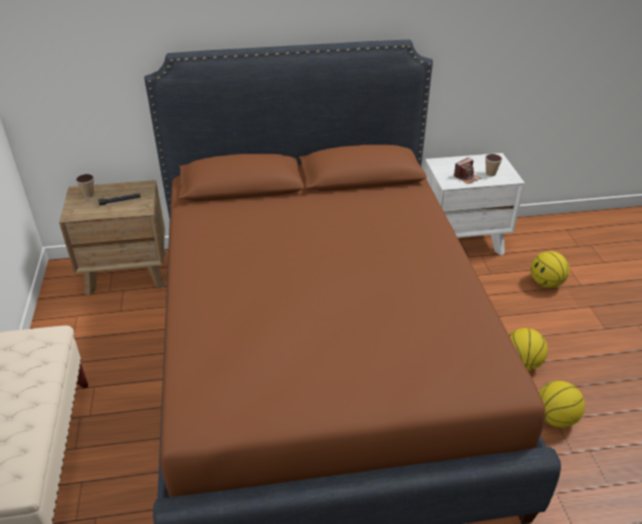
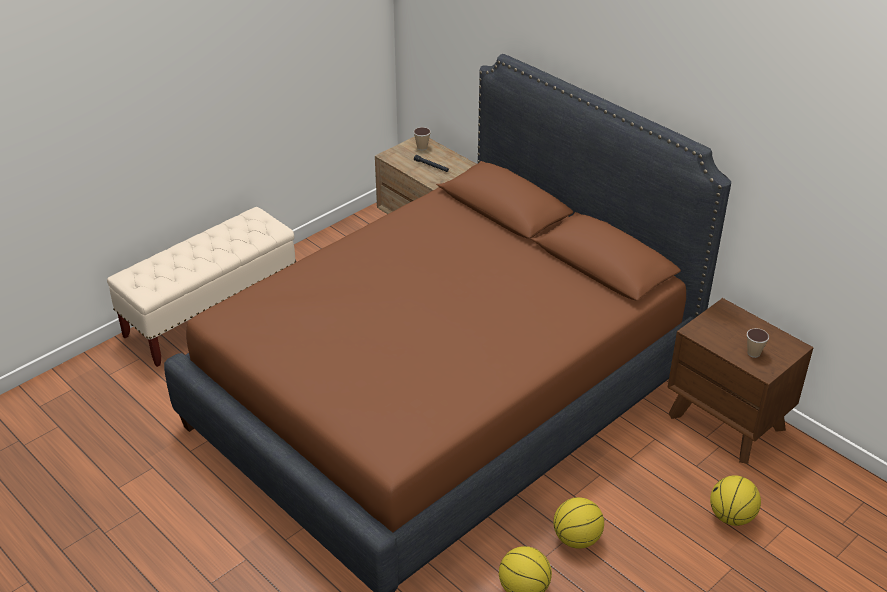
camera: 55 degrees right, 0 degrees up
white nightstand [424,153,525,255] -> brown nightstand [667,298,814,464]
camera [454,157,481,184] -> none

